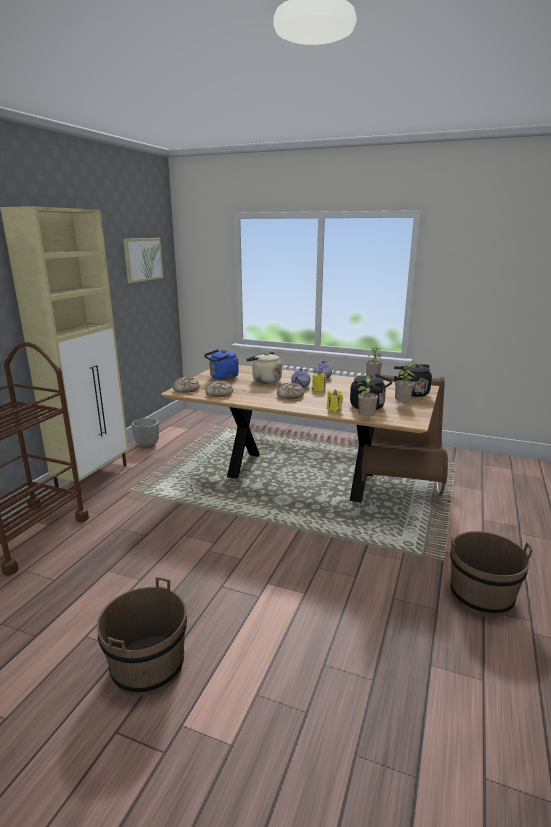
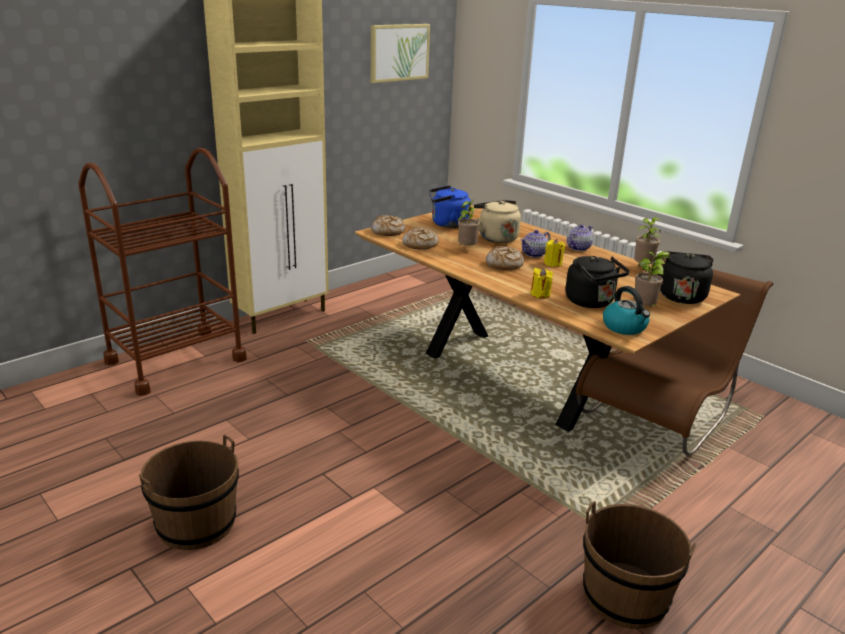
camera: 25 degrees right, 5 degrees up
planter [132,418,159,448] -> none
potted plant [356,375,378,416] -> potted plant moved to [458,198,480,245]
none -> kettle [603,286,650,335]

